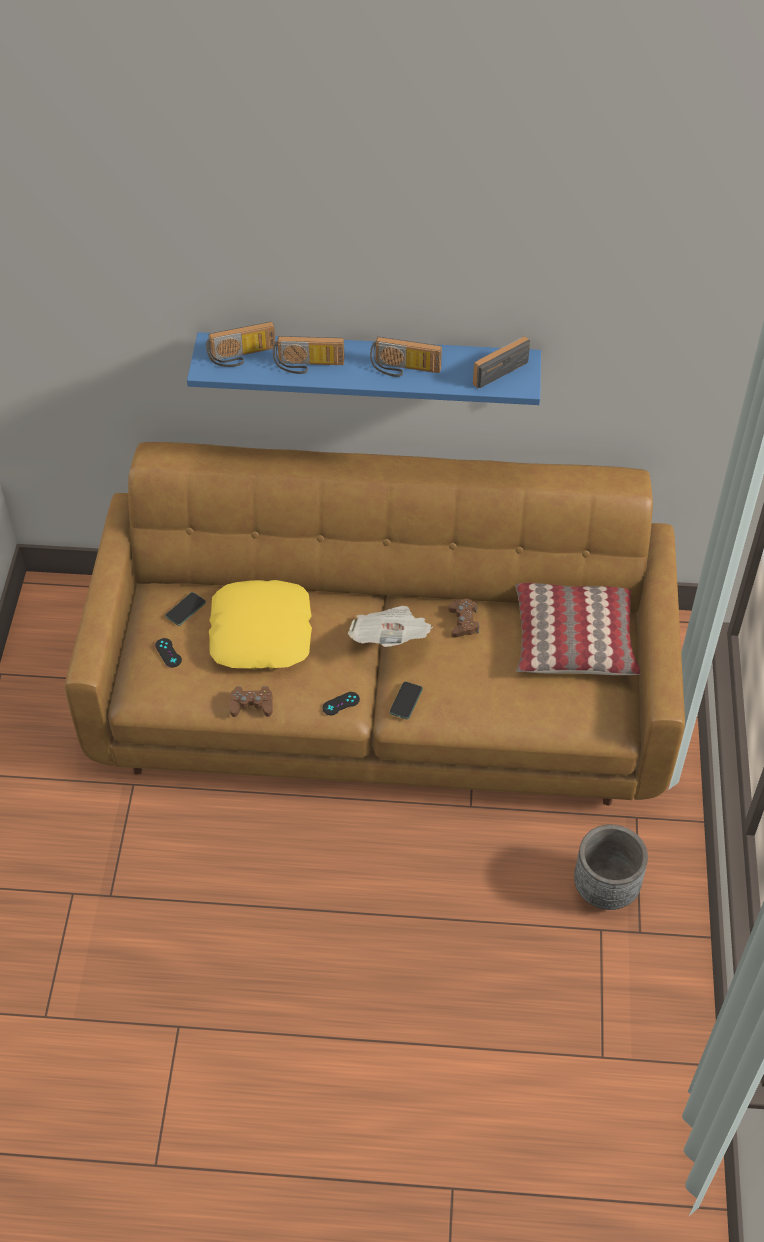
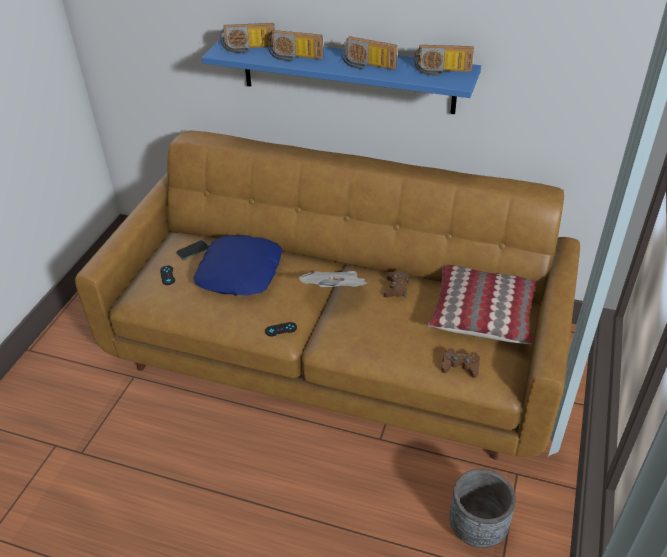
camera: 15 degrees right, 10 degrees down
yellow pillow [209,580,312,669] -> blue pillow [194,235,282,296]
brown game controller [230,686,273,717] -> brown game controller moved to [441,348,480,378]
phone [389,682,423,719] -> none
radio [473,336,530,388] -> radio turned 150 degrees counterclockwise [414,45,474,76]

